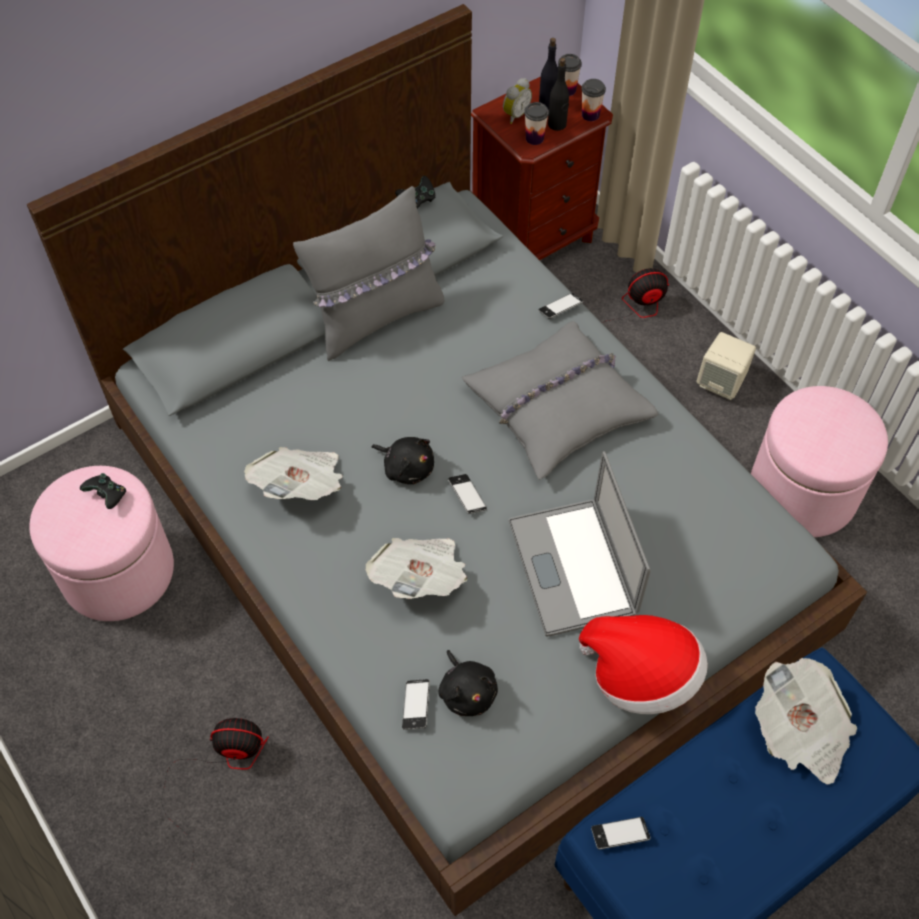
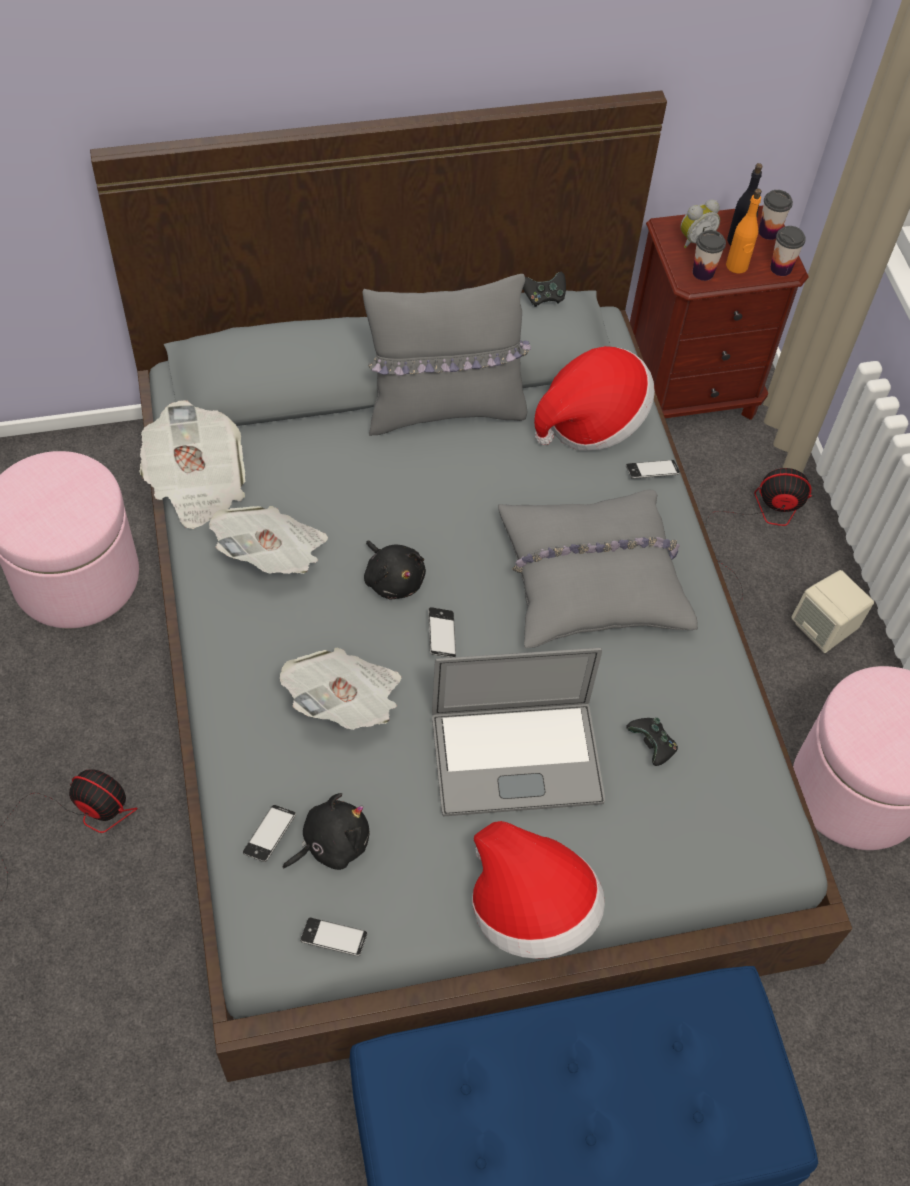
camera: 20 degrees right, 0 degrees up
black game controller [80,473,126,509] -> black game controller moved to [626,717,678,766]
black plush toy [438,650,498,716] -> black plush toy turned 120 degrees counterclockwise [283,793,370,870]
laptop [509,451,651,636] -> laptop turned 105 degrees counterclockwise [432,648,605,817]
black bottle [548,58,569,131] -> orange bottle [726,188,762,274]
phone [591,817,650,850] -> phone moved to [300,917,367,956]
newspaper [755,658,857,784] -> newspaper moved to [139,400,245,529]
none -> hat [534,346,655,451]

